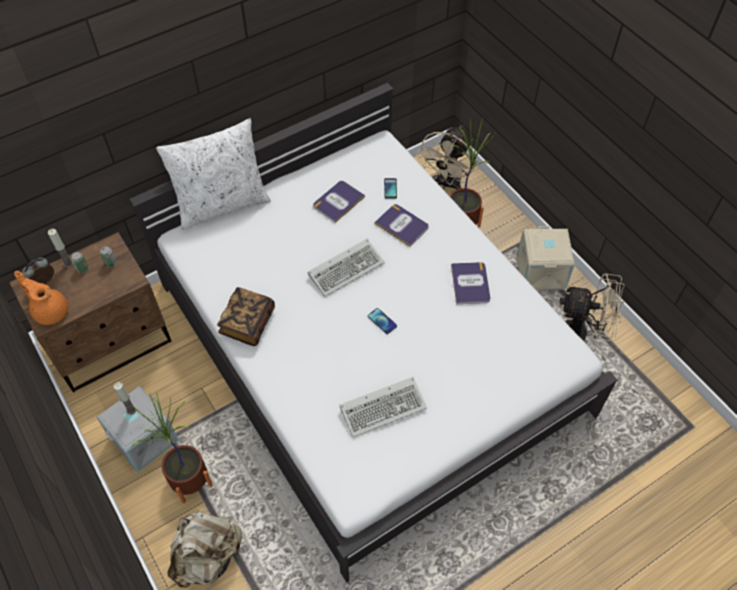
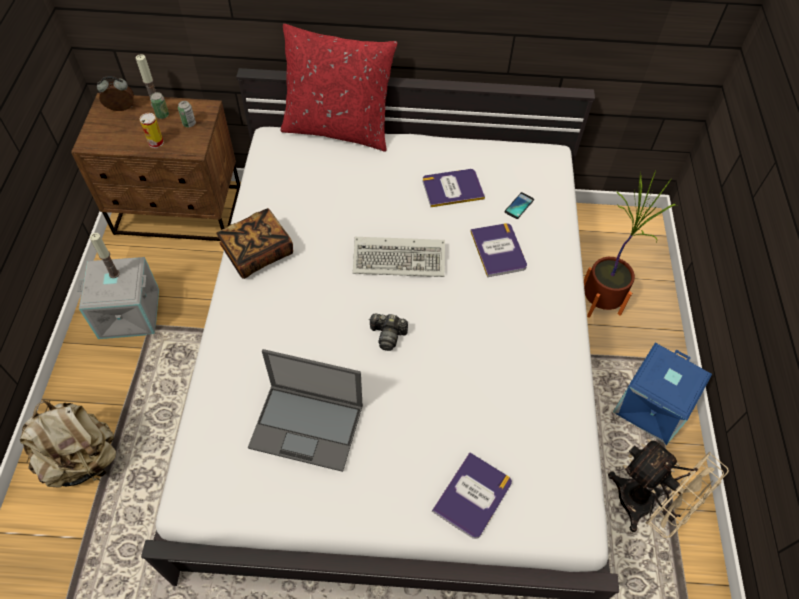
camera: 35 degrees right, 0 degrees up
orange teapot [14,271,68,325] -> none
potted plant [131,393,213,504] -> none
white pillow [156,118,271,230] -> red pillow [281,24,397,151]
keyboard [339,377,427,438] -> laptop [248,349,363,472]
phone [368,308,397,334] -> camera [369,313,408,351]
beige fan [416,126,475,190] -> none
book [451,262,490,304] -> book moved to [432,452,512,539]
beige storage box [517,226,575,290] -> blue storage box [613,343,712,445]
none -> can [140,113,164,148]

